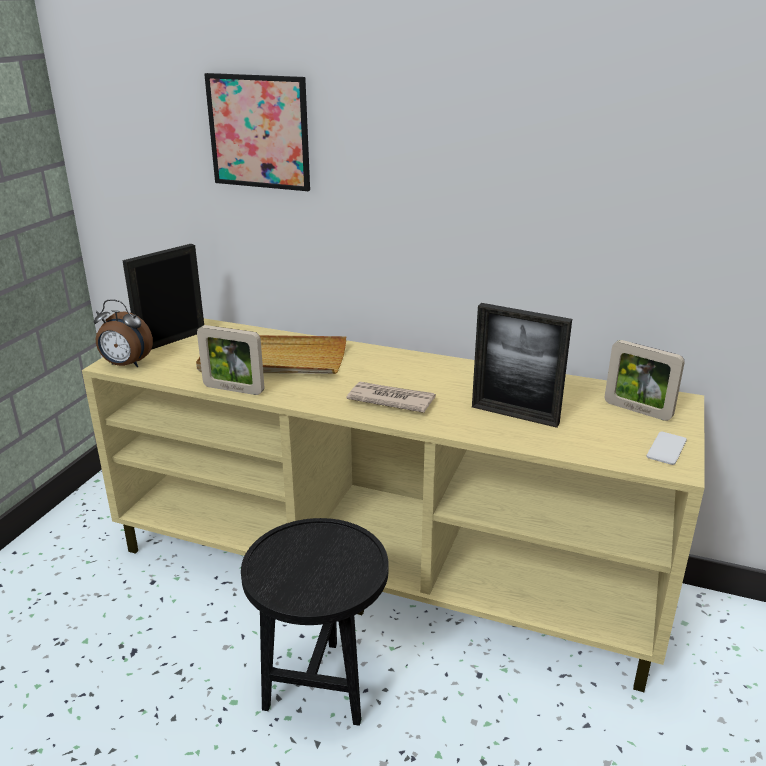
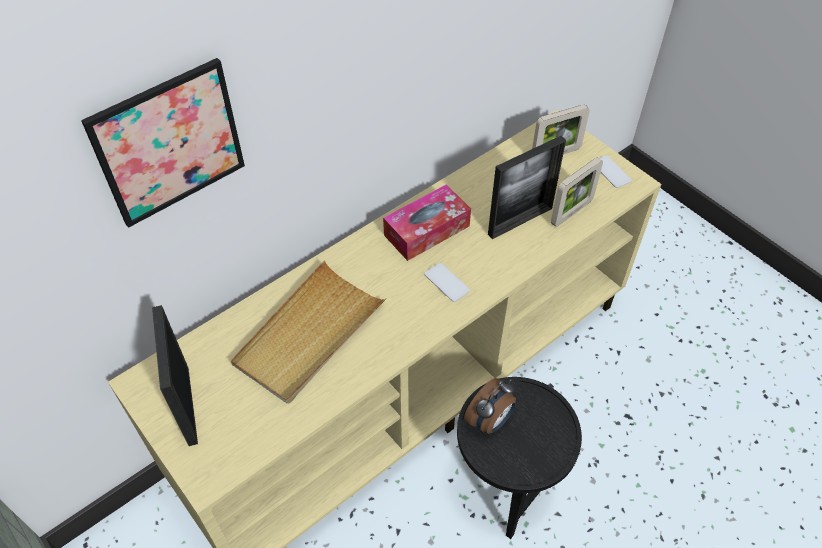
camera: 60 degrees left, 25 degrees up
alarm clock [94,299,153,367] -> alarm clock moved to [464,378,516,434]
picture frame [197,325,264,395] -> picture frame moved to [551,157,603,227]
newspaper [347,382,436,413] -> phone [424,263,470,302]
none -> tissue box [383,184,471,261]

